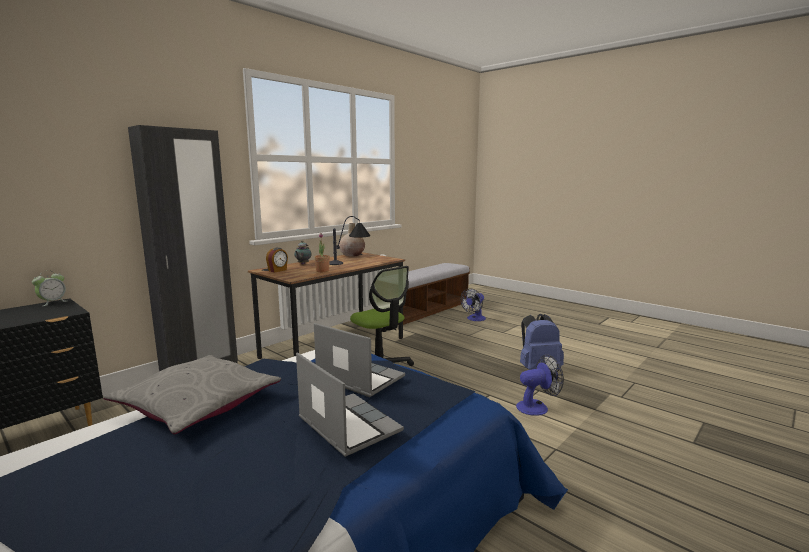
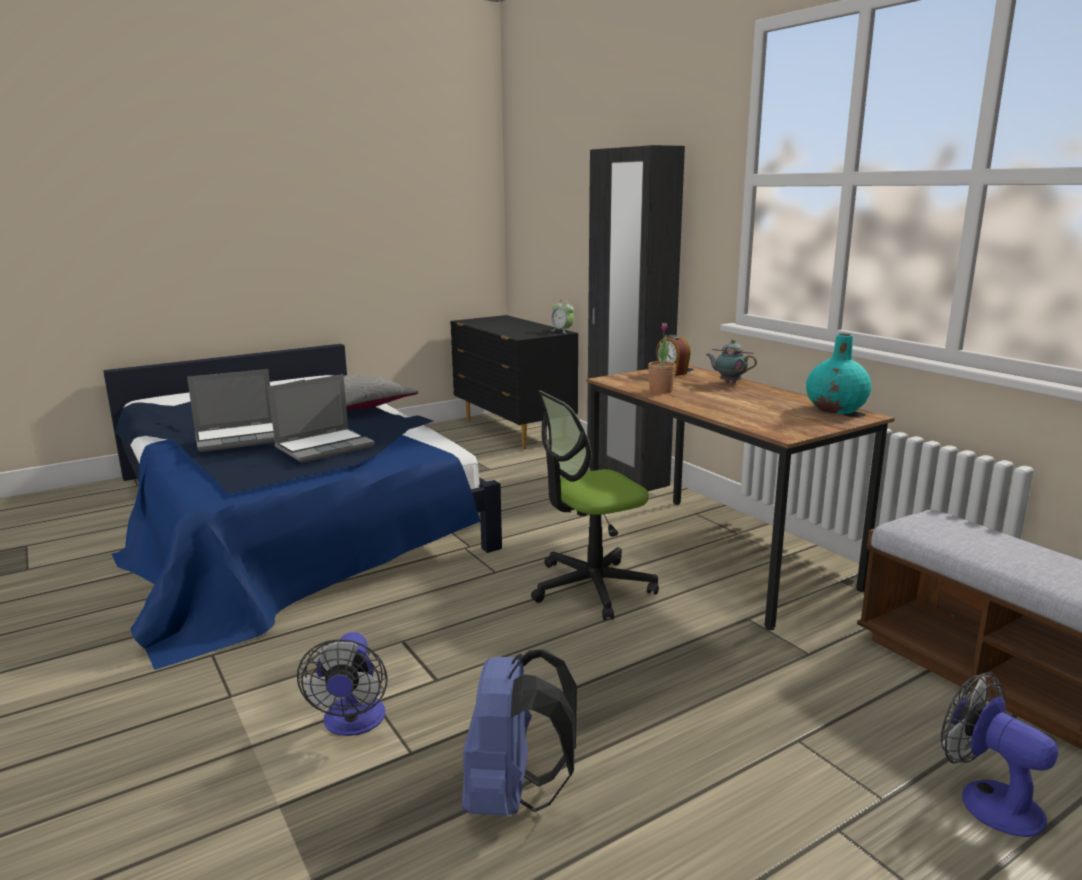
camera: 105 degrees right, 5 degrees up
table lamp [329,216,370,265] -> none
beige vase [339,223,365,257] -> turquoise vase [806,334,872,414]

